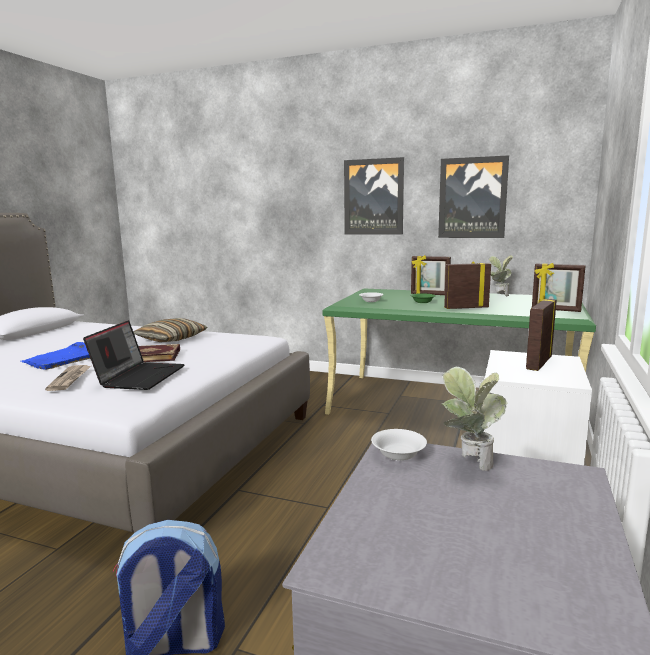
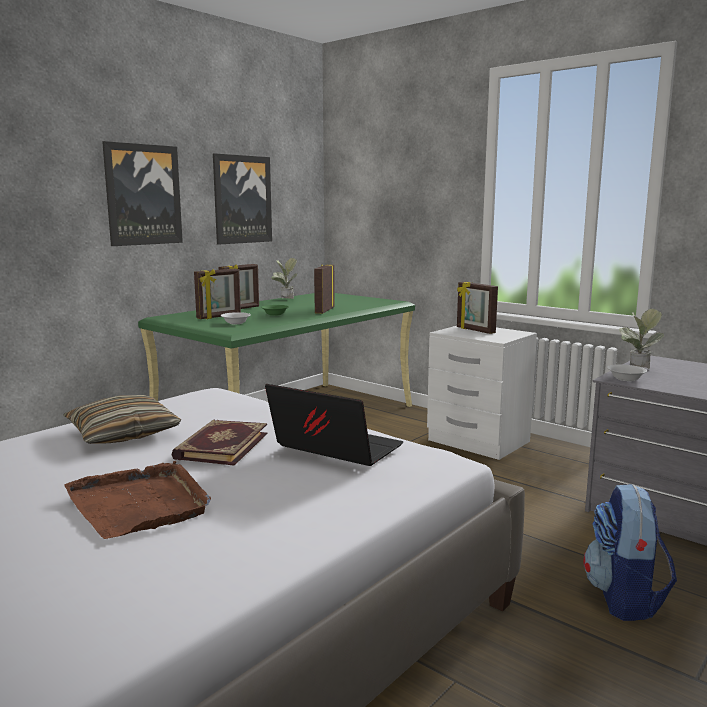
camera: 70 degrees left, 0 degrees up
blue tray [21,342,90,370] -> brown tray [64,461,211,539]
newspaper [45,365,91,391] -> none
picture frame [532,263,586,312] -> picture frame moved to [194,269,241,319]

